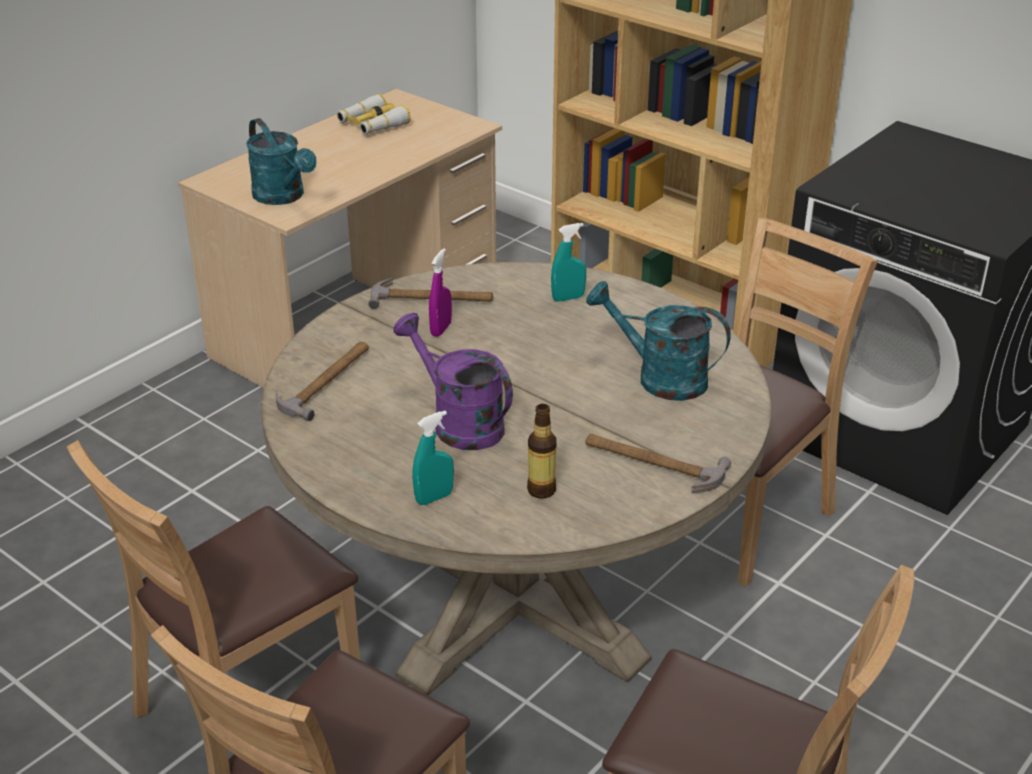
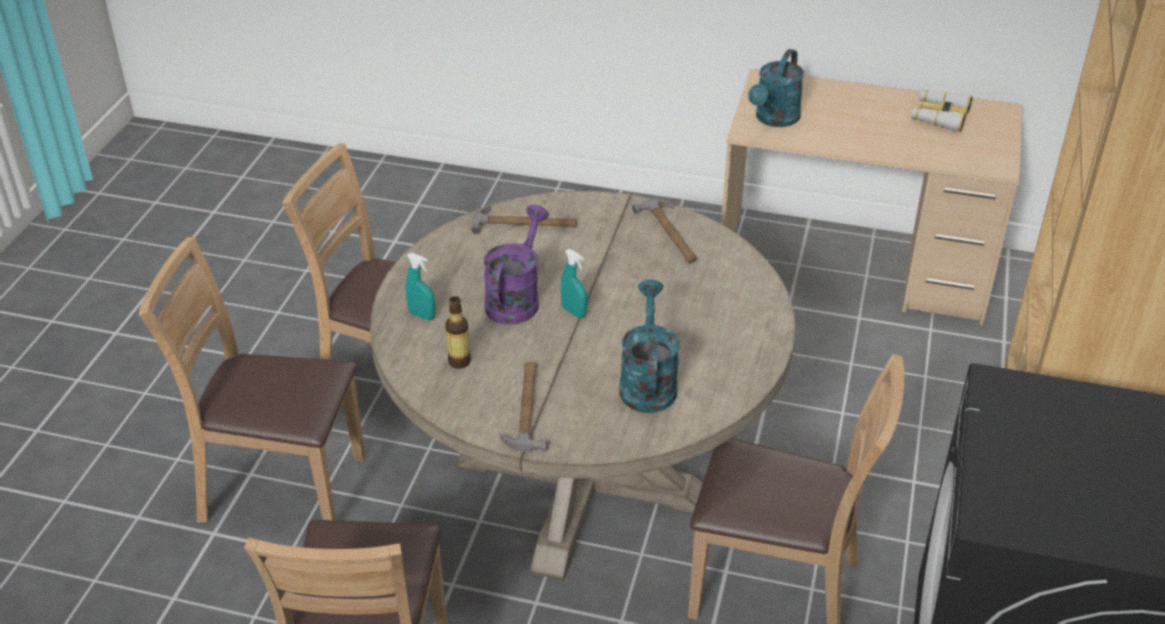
camera: 65 degrees right, 5 degrees up
purple spray bottle [429,248,452,337] -> none
turquoise spray bottle [551,223,586,302] -> turquoise spray bottle moved to [561,249,587,318]

